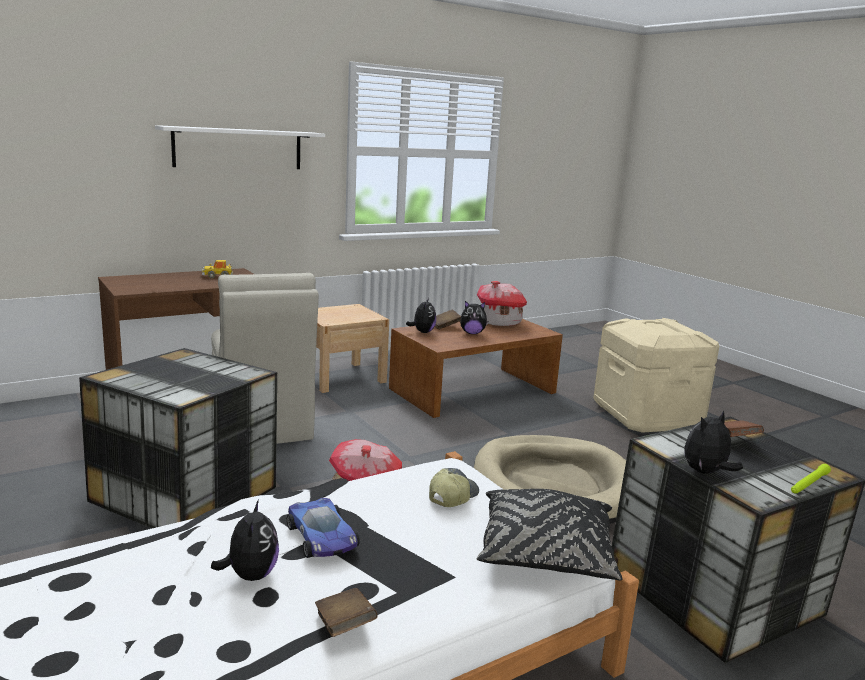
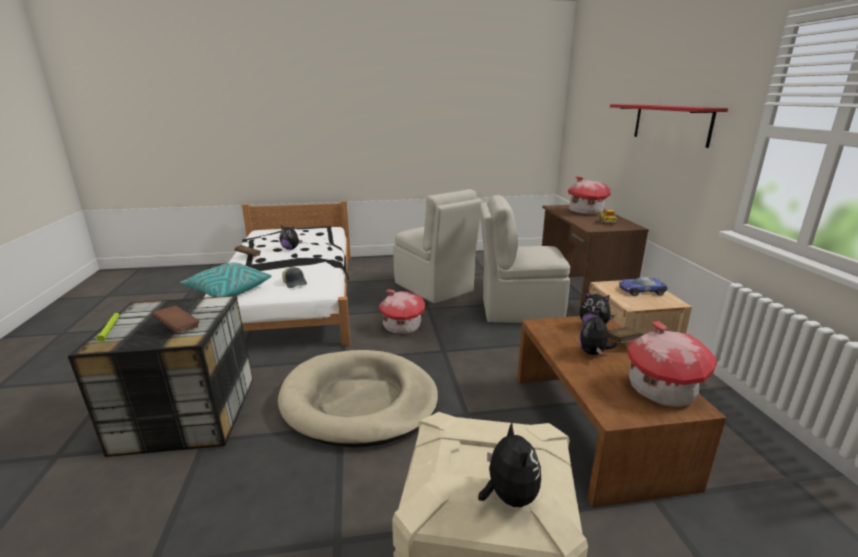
camera: 115 degrees right, 5 degrees up
storage box [79,348,277,528] -> beige chair [394,189,483,304]
white shelf [155,125,325,169] -> red shelf [610,104,728,148]
toy car [287,497,360,558] -> toy car moved to [619,277,667,296]
black pillow [477,489,622,581] -> turquoise pillow [180,262,272,297]
plush toy [684,411,743,474] -> plush toy moved to [478,422,541,507]
none -> toy house [568,176,611,214]

